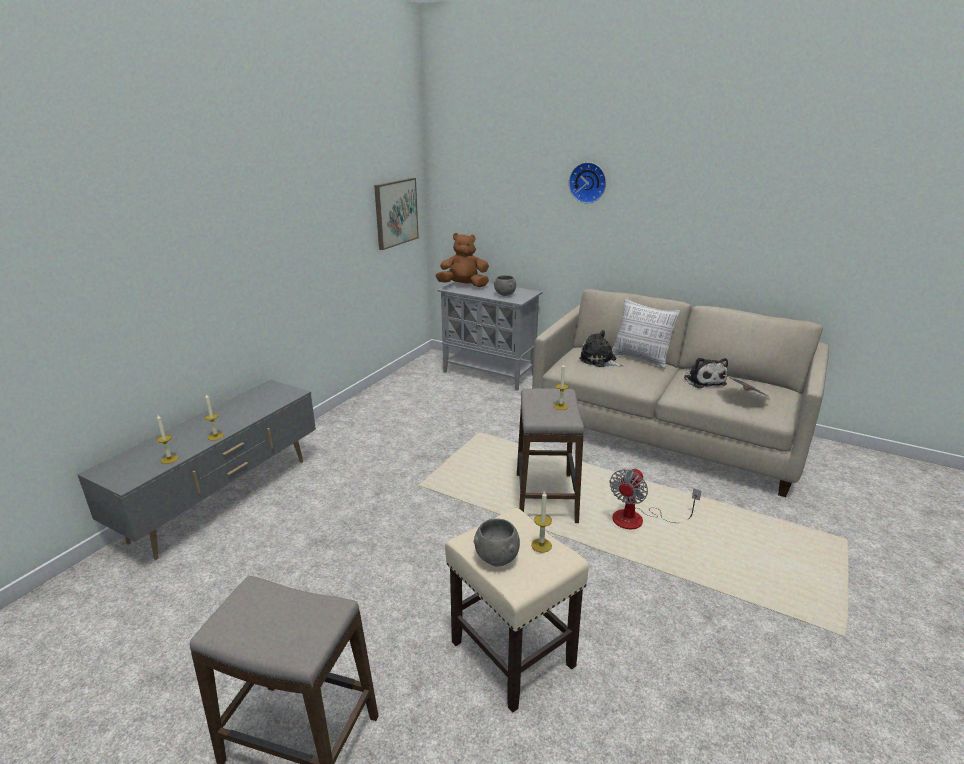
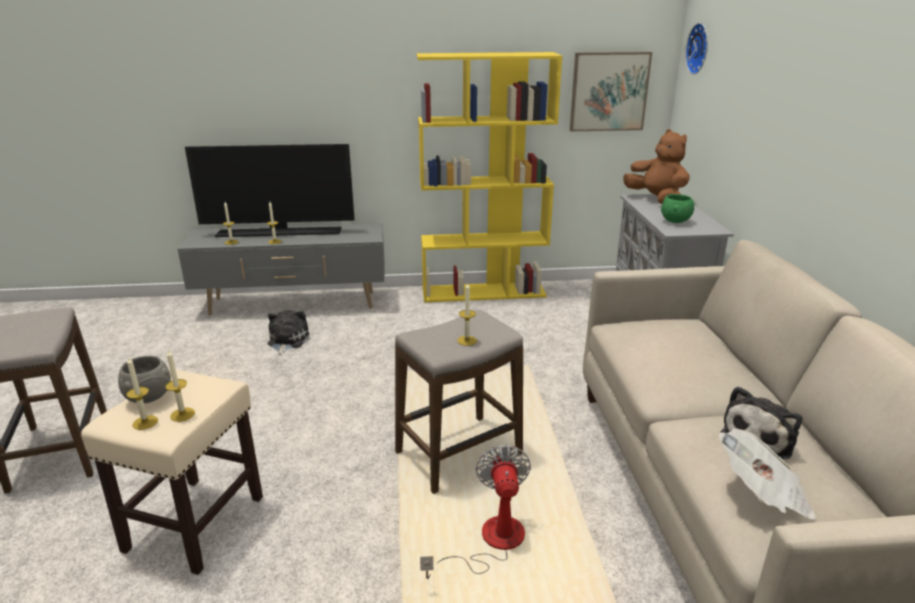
camera: 55 degrees right, 0 degrees up
grey bowl [494,275,516,296] -> green bowl [661,194,695,223]
wall clock [569,162,606,203] -> wall clock moved to [685,23,708,75]
plush toy [579,330,623,367] -> plush toy moved to [267,310,309,356]
fan [609,468,701,529] -> fan turned 90 degrees clockwise [420,445,531,579]
pillow [612,298,680,369] -> none
none -> candle [126,356,158,430]
none -> television [185,144,355,237]
none -> yellow bookcase [417,52,562,302]

